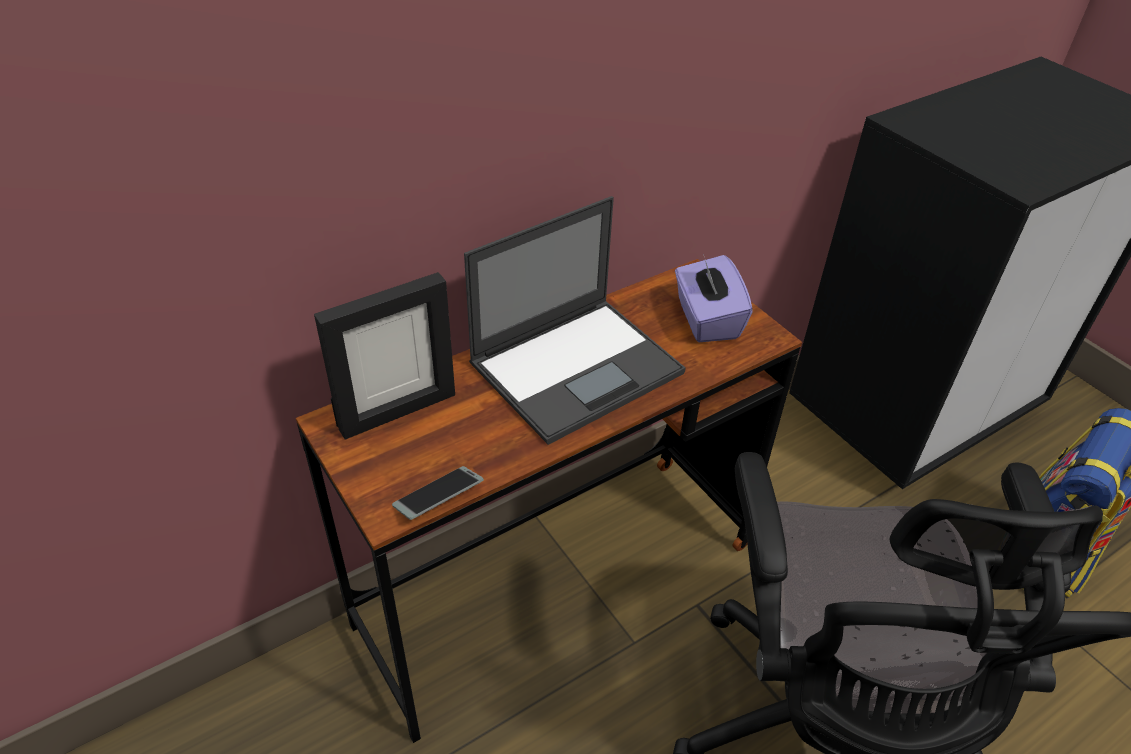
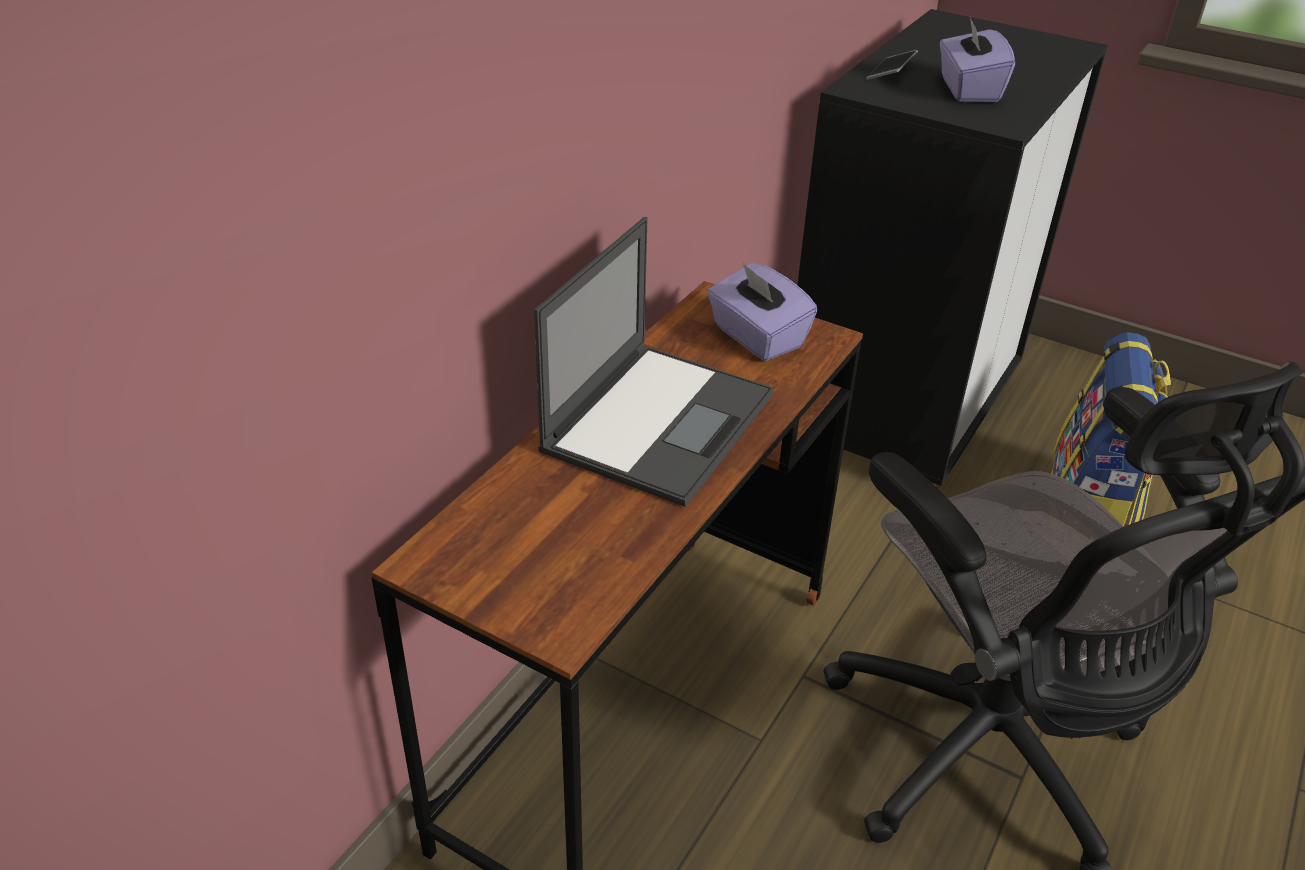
camera: 25 degrees left, 5 degrees down
picture frame [314,272,455,440] -> none
phone [392,466,484,520] -> phone moved to [866,50,918,80]
none -> purple tissue box [940,18,1015,102]

